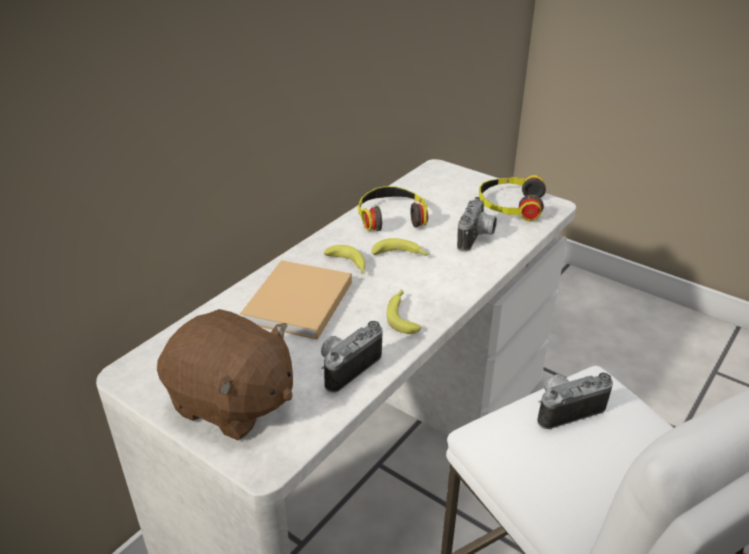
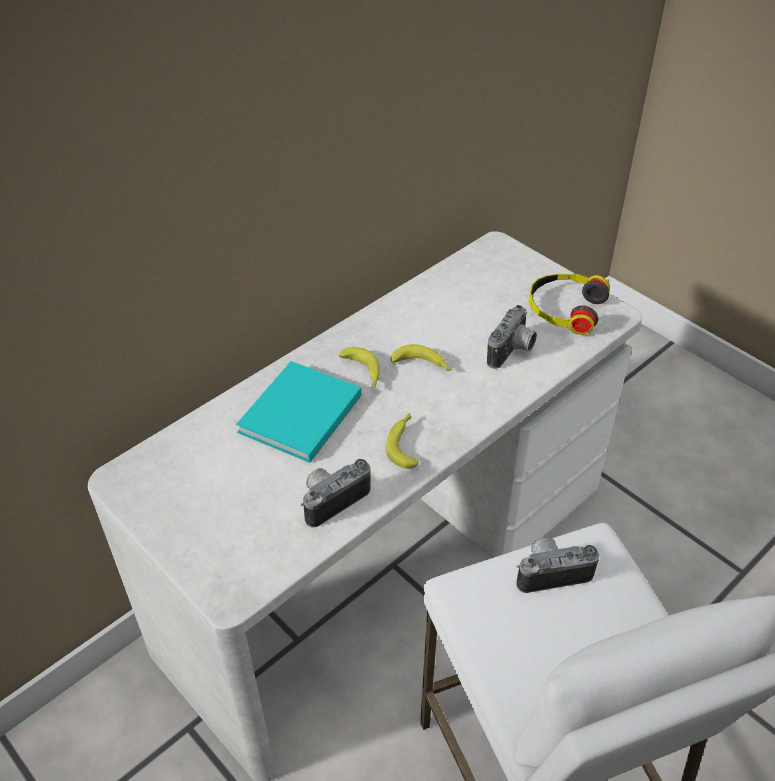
camera: 10 degrees right, 10 degrees up
brown plush toy [157,309,293,440] -> none
beige book [240,260,352,340] -> turquoise book [236,361,361,463]
headphones [358,186,428,231] -> none

